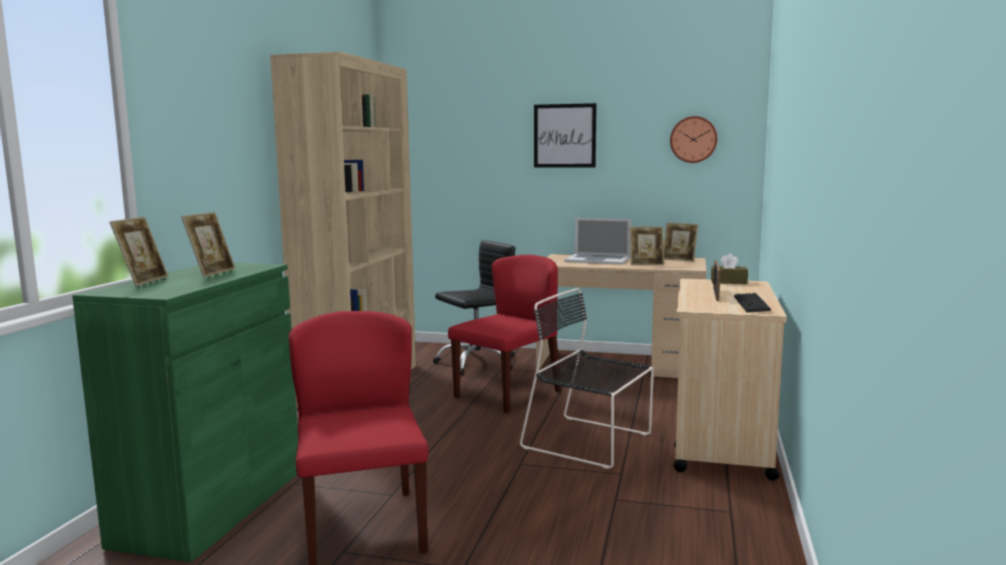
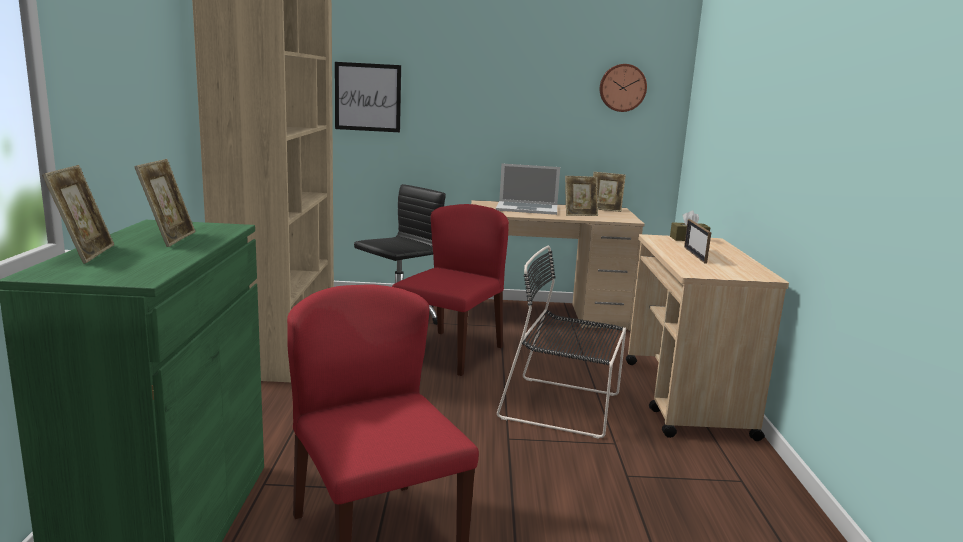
camera: 15 degrees left, 5 degrees up
picture [534,103,597,168] -> picture moved to [335,62,401,132]
keyboard [734,293,771,313] -> none

